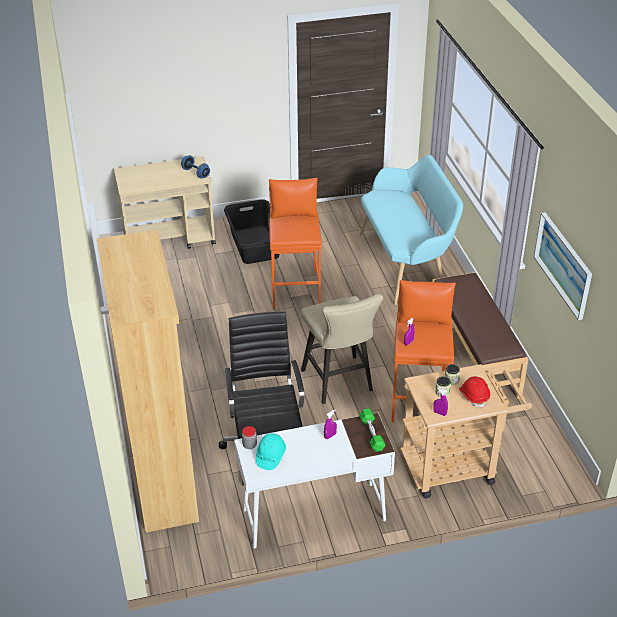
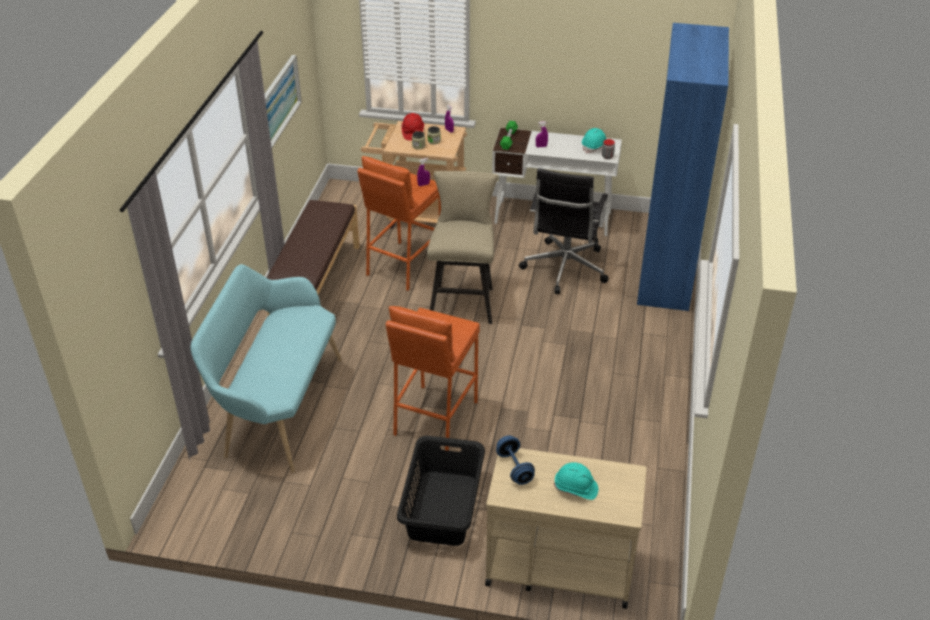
camera: 155 degrees left, 0 degrees up
brown bookcase [97,230,199,533] -> blue bookcase [637,23,729,311]
none -> turquoise hard hat [554,462,598,500]

